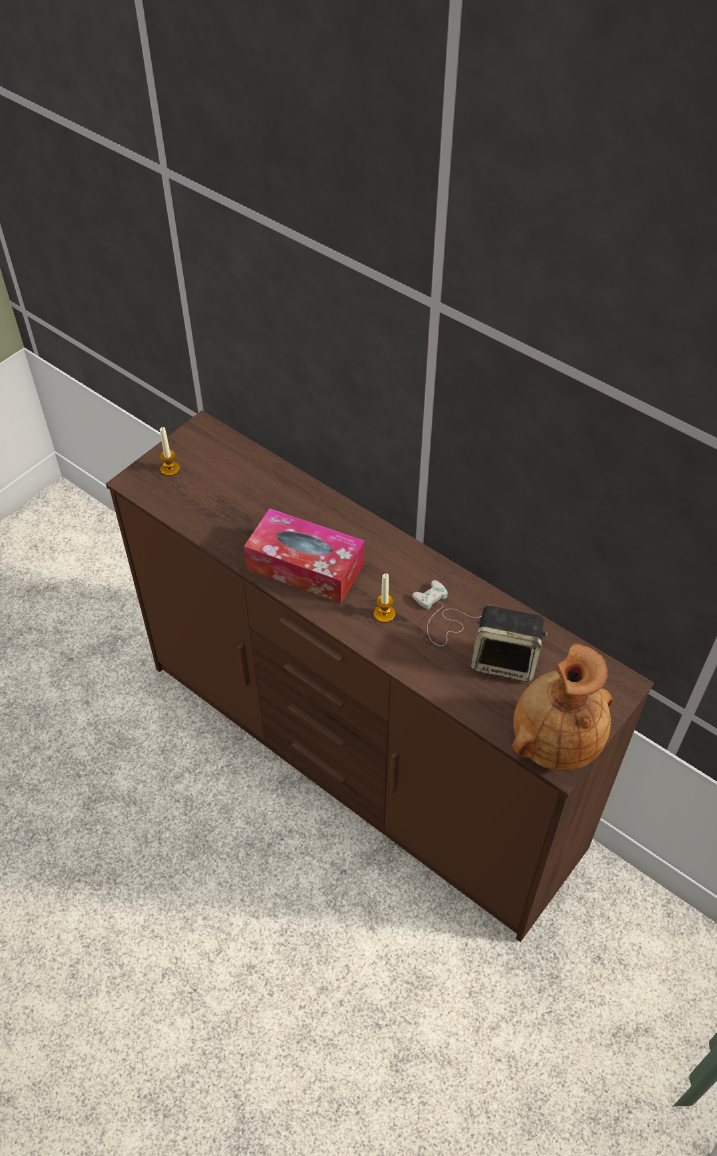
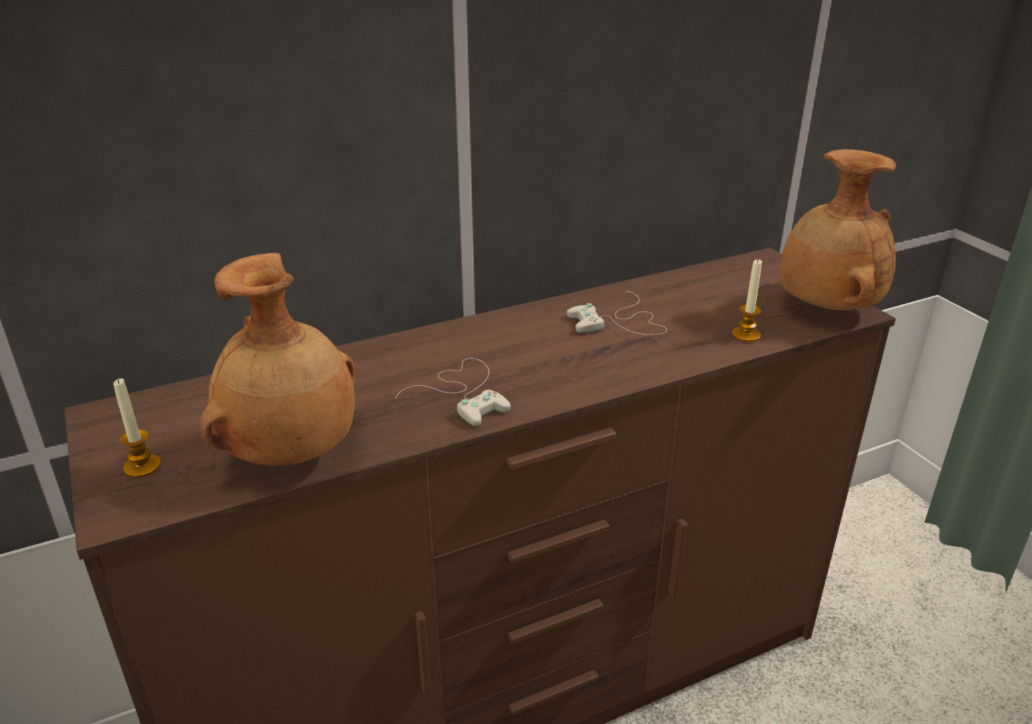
camera: 65 degrees left, 20 degrees down
tissue box [244,508,364,603] -> white game controller [395,358,511,426]
candle [374,573,395,623] -> candle moved to [732,260,762,342]
speaker [471,606,548,682] -> none
none -> brown vase [199,253,355,466]

